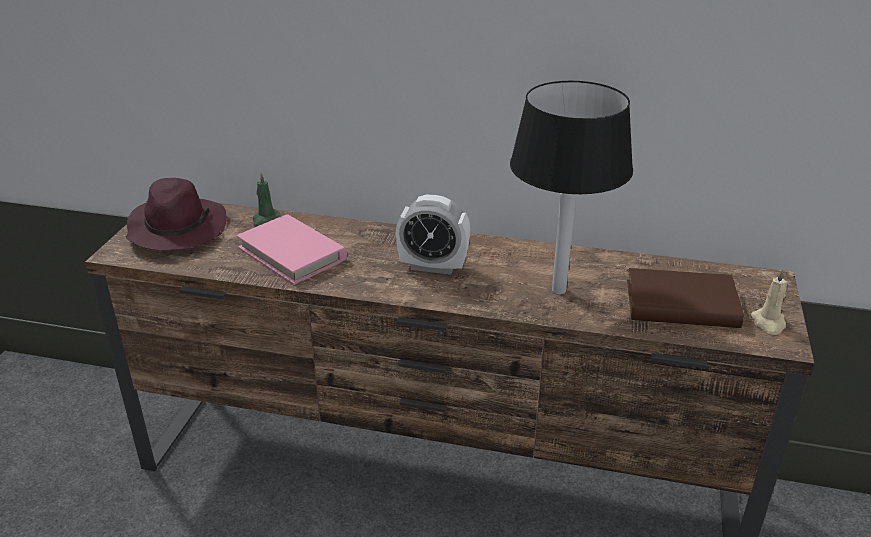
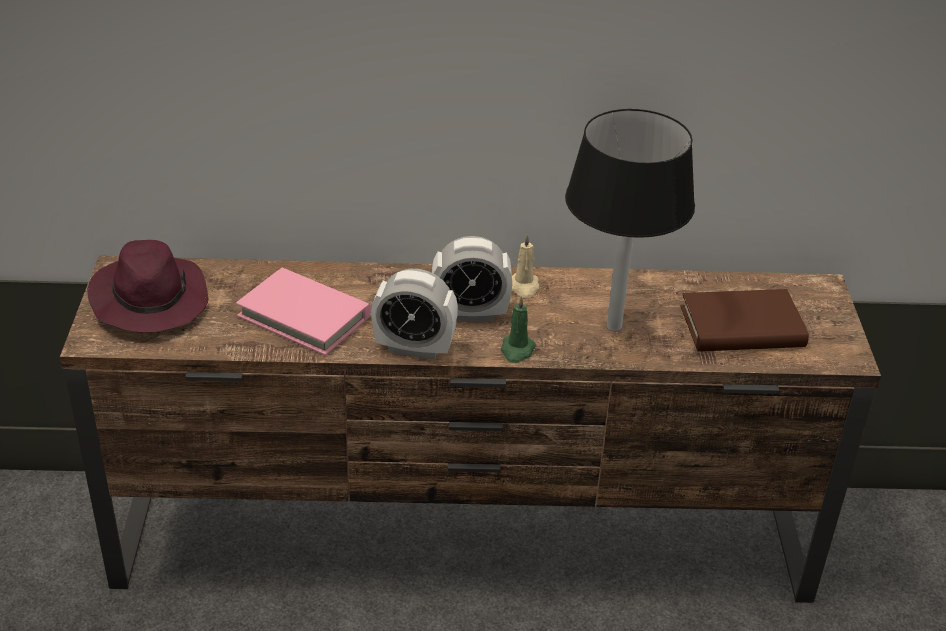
camera: 15 degrees left, 5 degrees up
green candle [252,173,282,227] -> green candle moved to [501,296,536,363]
beige candle [751,269,787,335] -> beige candle moved to [512,234,539,298]
none -> alarm clock [371,269,458,359]

